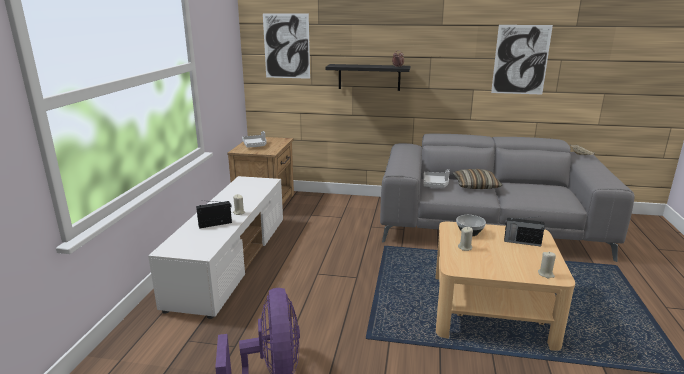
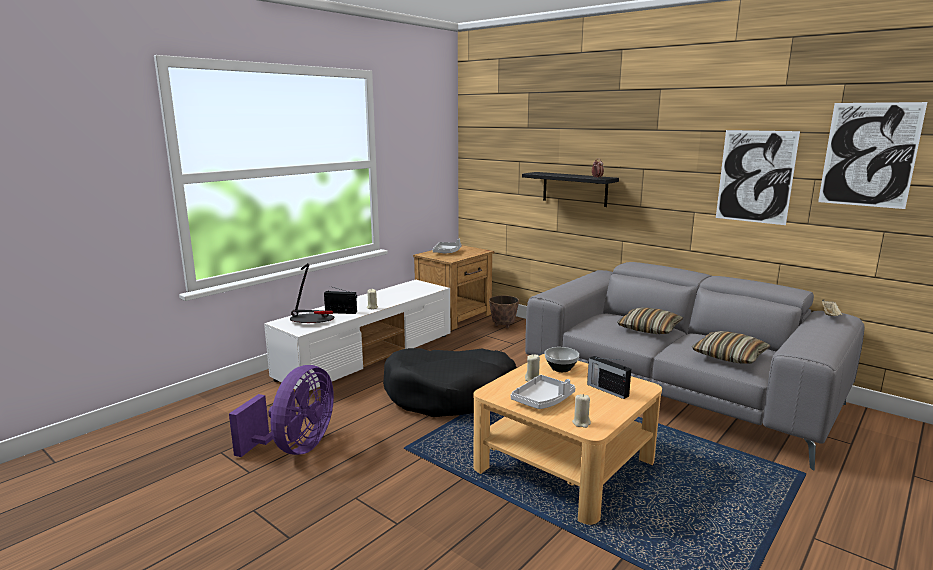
camera: 30 degrees right, 5 degrees down
picture [263,13,310,79] -> picture moved to [818,102,927,209]
grey tray [424,169,450,188] -> grey tray moved to [511,375,575,409]
none -> table lamp [290,263,334,323]
none -> black dog bed [383,348,517,417]
none -> planter [489,295,519,328]
none -> pillow [692,331,771,364]

